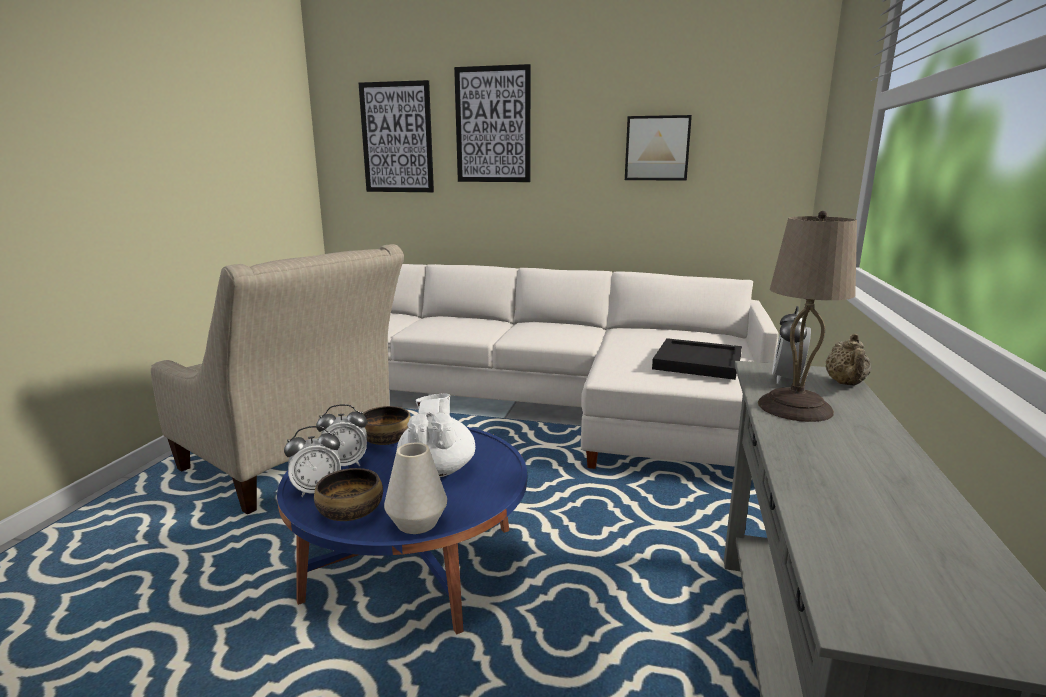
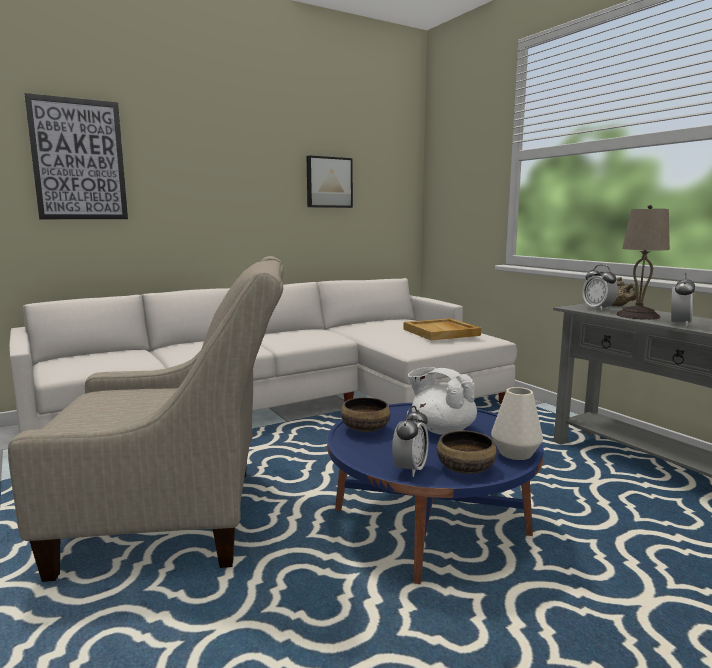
camera: 45 degrees left, 5 degrees down
alarm clock [316,404,367,466] -> alarm clock moved to [671,273,695,327]
picture [454,64,531,182] -> none
black tray [652,338,742,380] -> beige tray [404,318,481,341]

